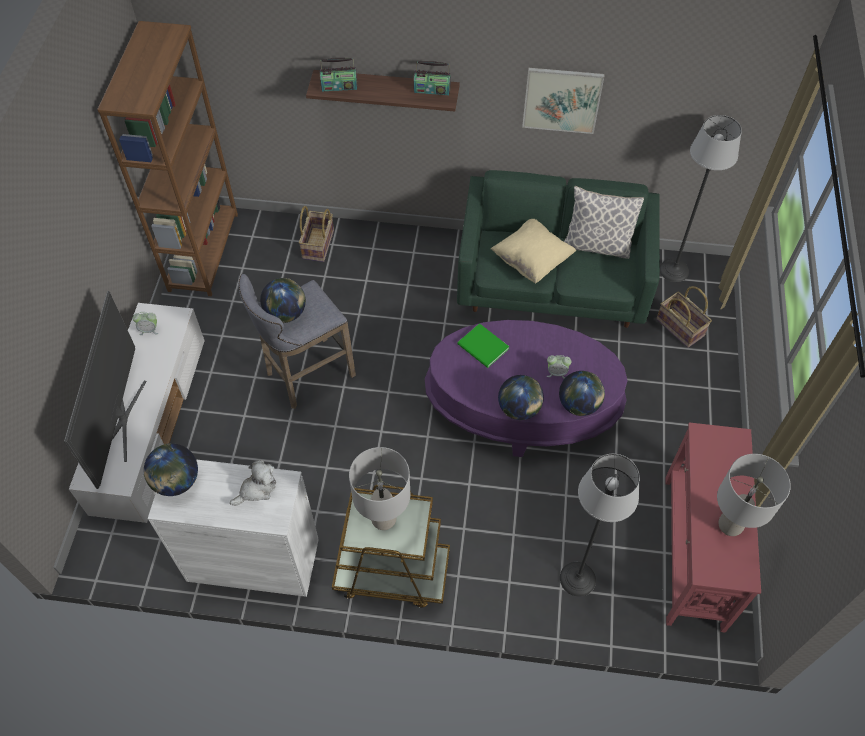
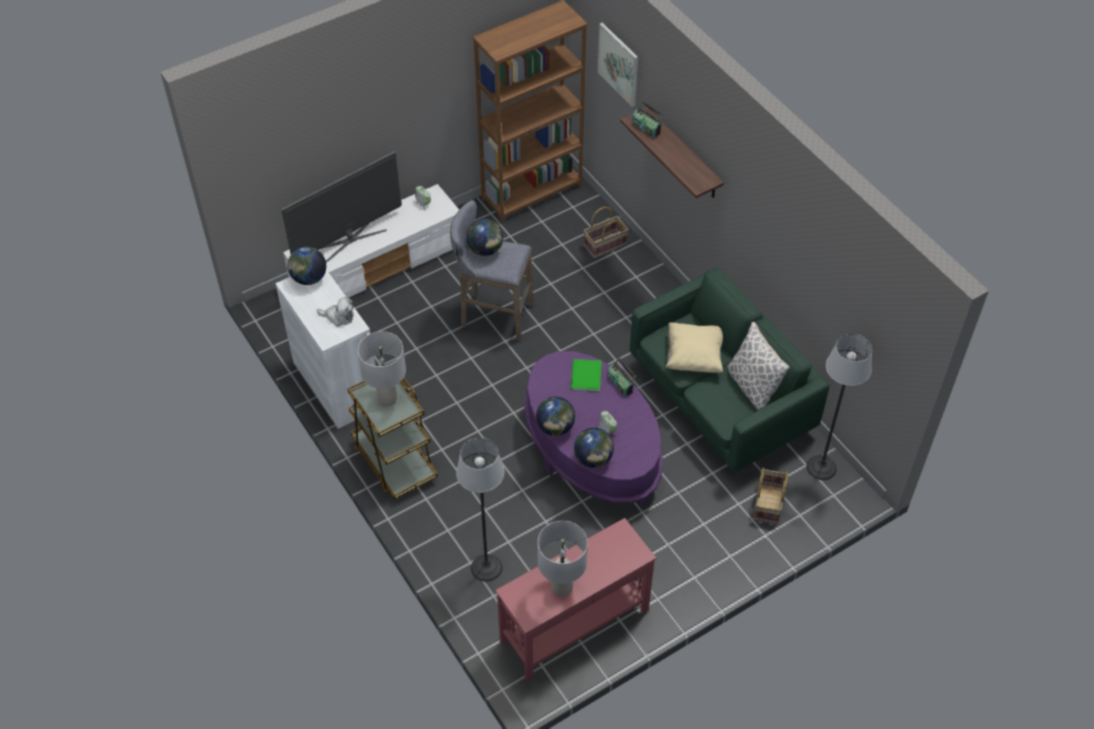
camera: 50 degrees right, 5 degrees down
radio [413,61,451,95] -> radio moved to [608,357,636,397]
picture [522,68,604,134] -> picture moved to [598,23,638,107]

